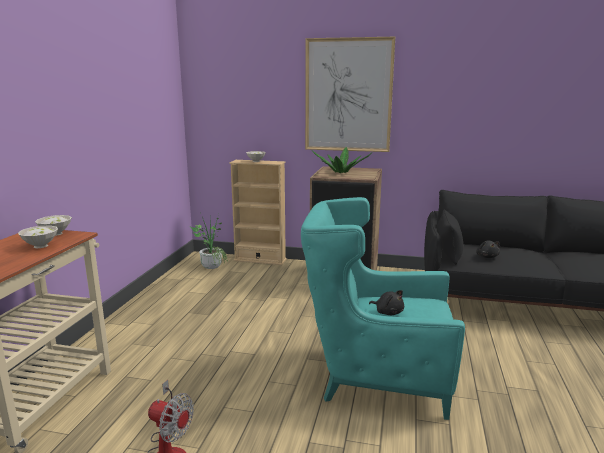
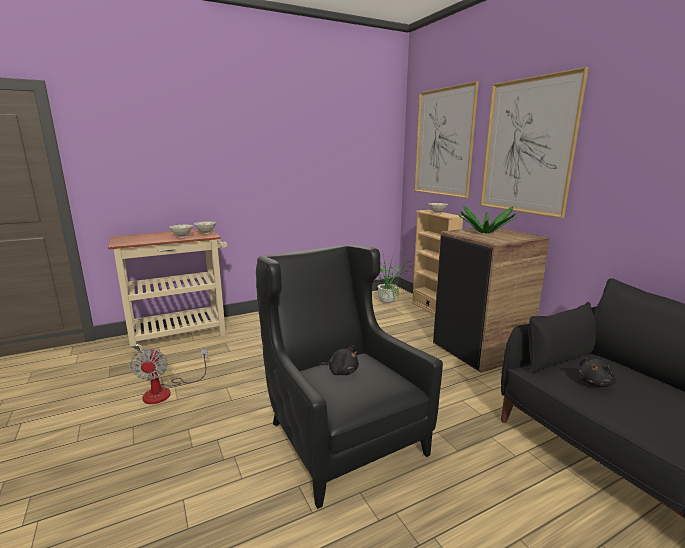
camera: 50 degrees right, 0 degrees up
turquoise armchair [301,197,465,420] -> black armchair [256,245,443,509]
black plush toy [369,290,404,315] -> black plush toy turned 75 degrees counterclockwise [318,345,359,375]
none -> picture [414,81,479,198]

